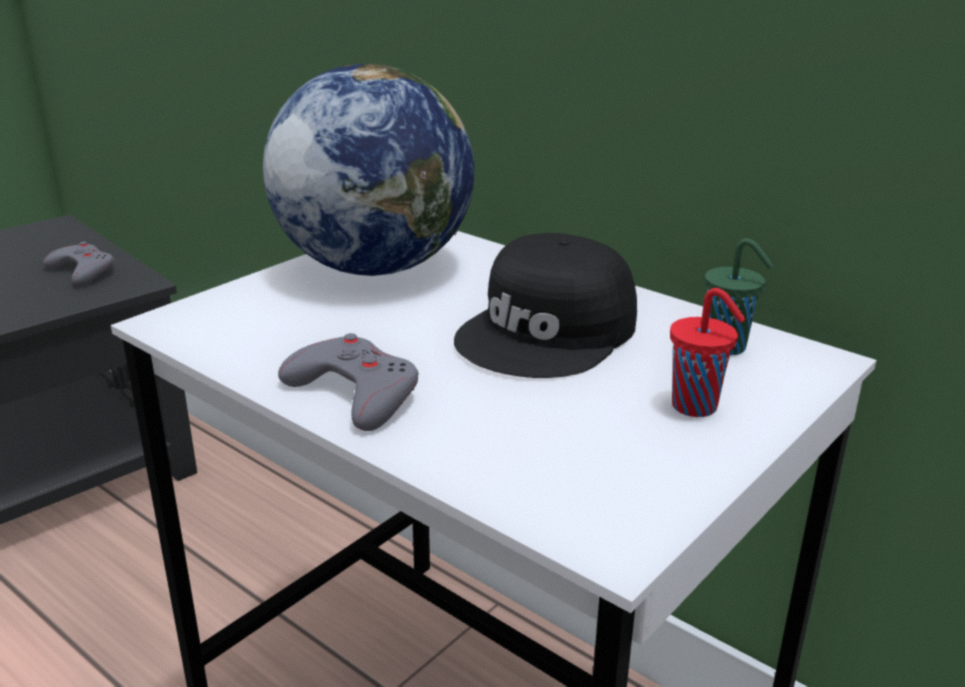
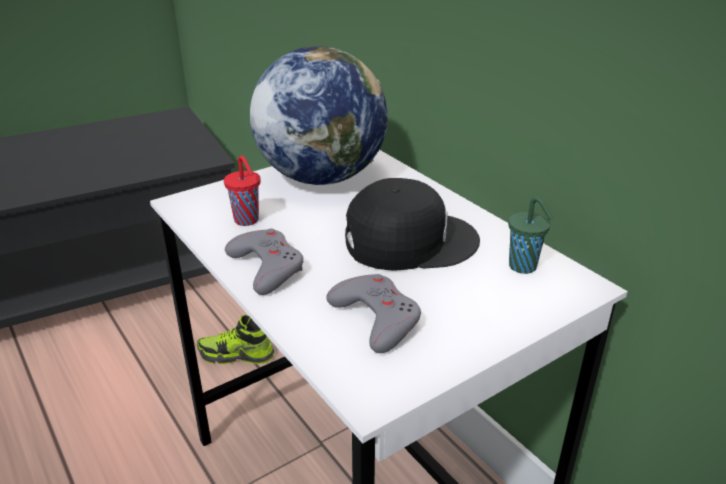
camera: 15 degrees right, 5 degrees up
grey game controller [43,242,114,286] -> grey game controller moved to [326,274,421,353]
black cap [454,233,637,378] -> black cap turned 150 degrees counterclockwise [345,178,480,271]
red cup [670,288,746,417] -> red cup moved to [224,155,261,226]
none -> shoe [197,315,274,364]

